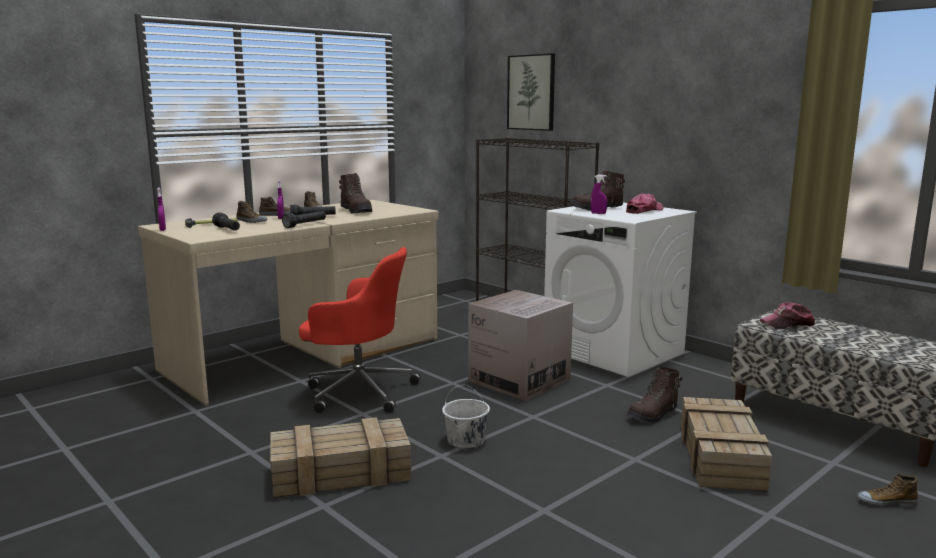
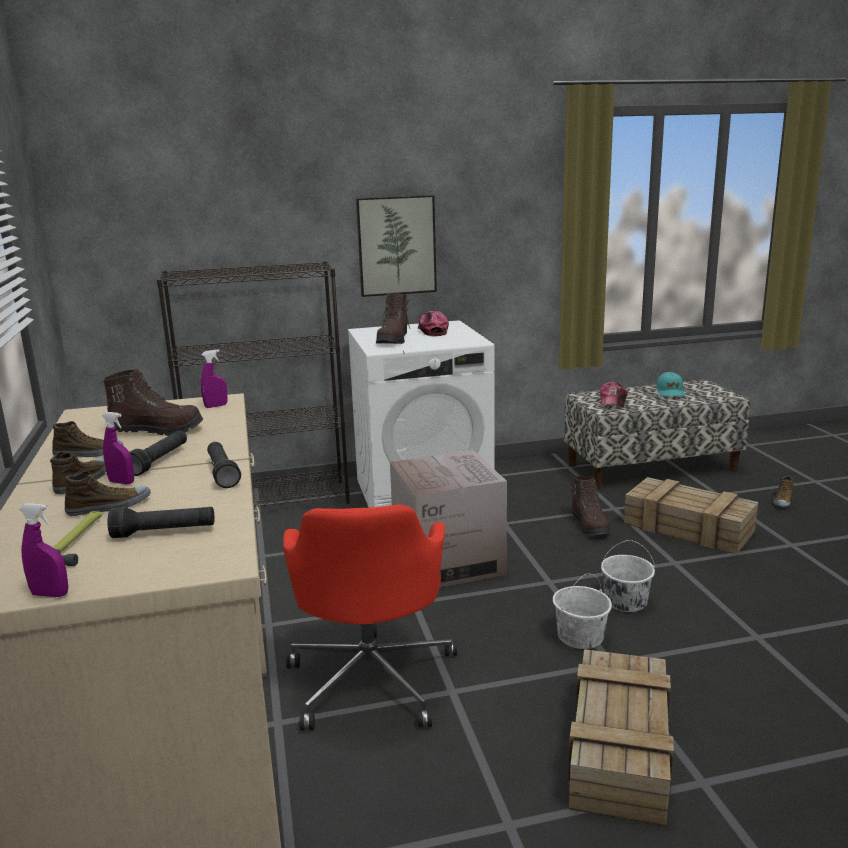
camera: 60 degrees left, 5 degrees up
red office chair [299,247,421,413] -> red office chair turned 135 degrees clockwise [283,505,457,731]
picture [507,53,555,131] -> picture moved to [356,195,437,297]
purple spray bottle [591,175,607,214] -> purple spray bottle moved to [201,350,228,408]
none -> white bucket [601,540,655,612]
none -> turquoise cap [656,372,685,396]

